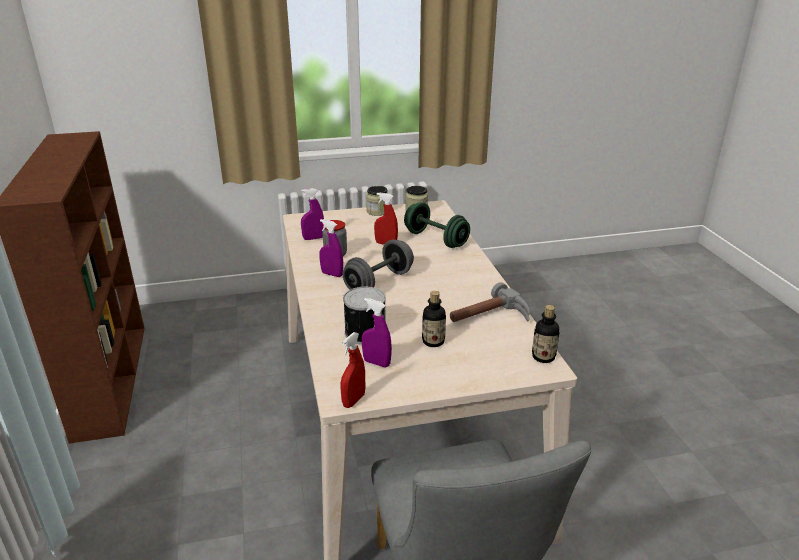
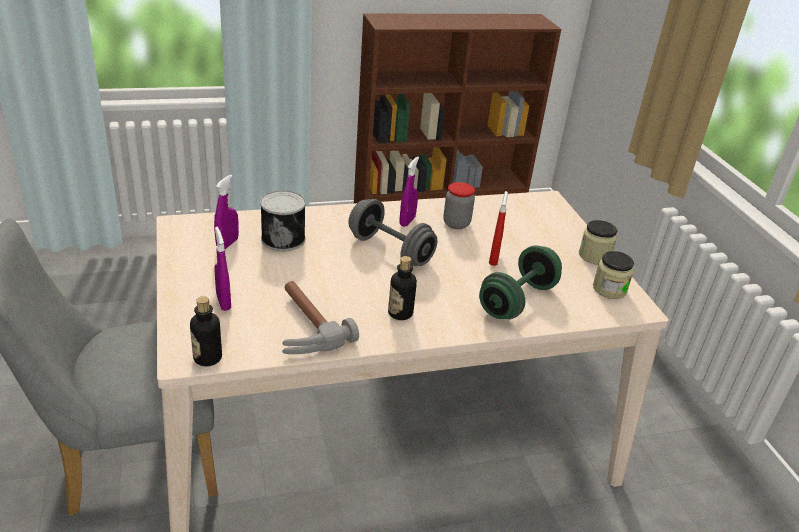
camera: 85 degrees right, 5 degrees up
purple spray bottle [301,188,324,240] -> purple spray bottle moved to [215,227,231,311]
red spray bottle [341,332,365,408] -> none
bottle [422,291,446,347] -> bottle moved to [388,256,417,320]

